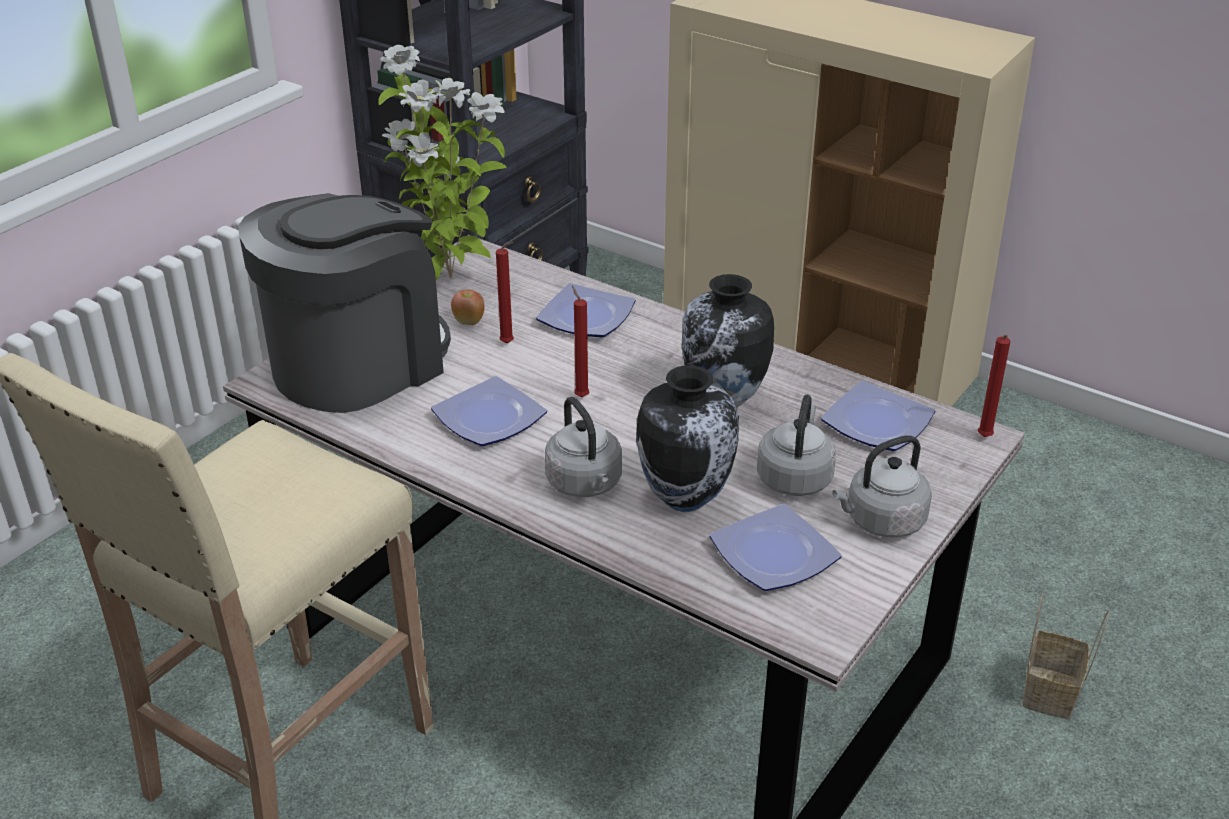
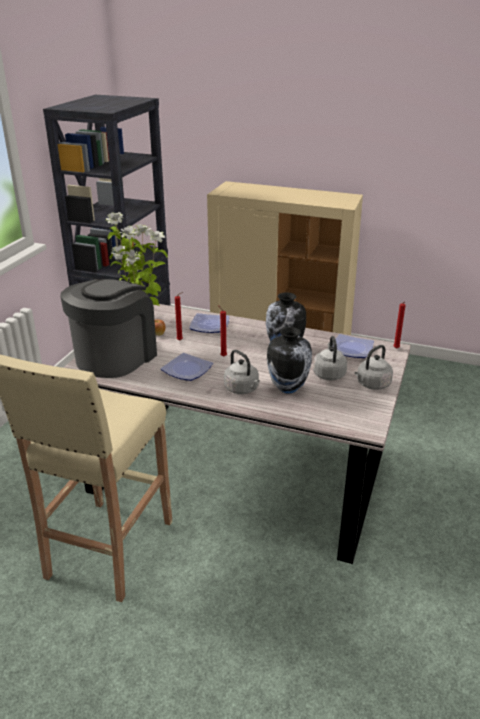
camera: 15 degrees left, 5 degrees down
plate [710,504,842,591] -> none
basket [1022,593,1110,720] -> none

